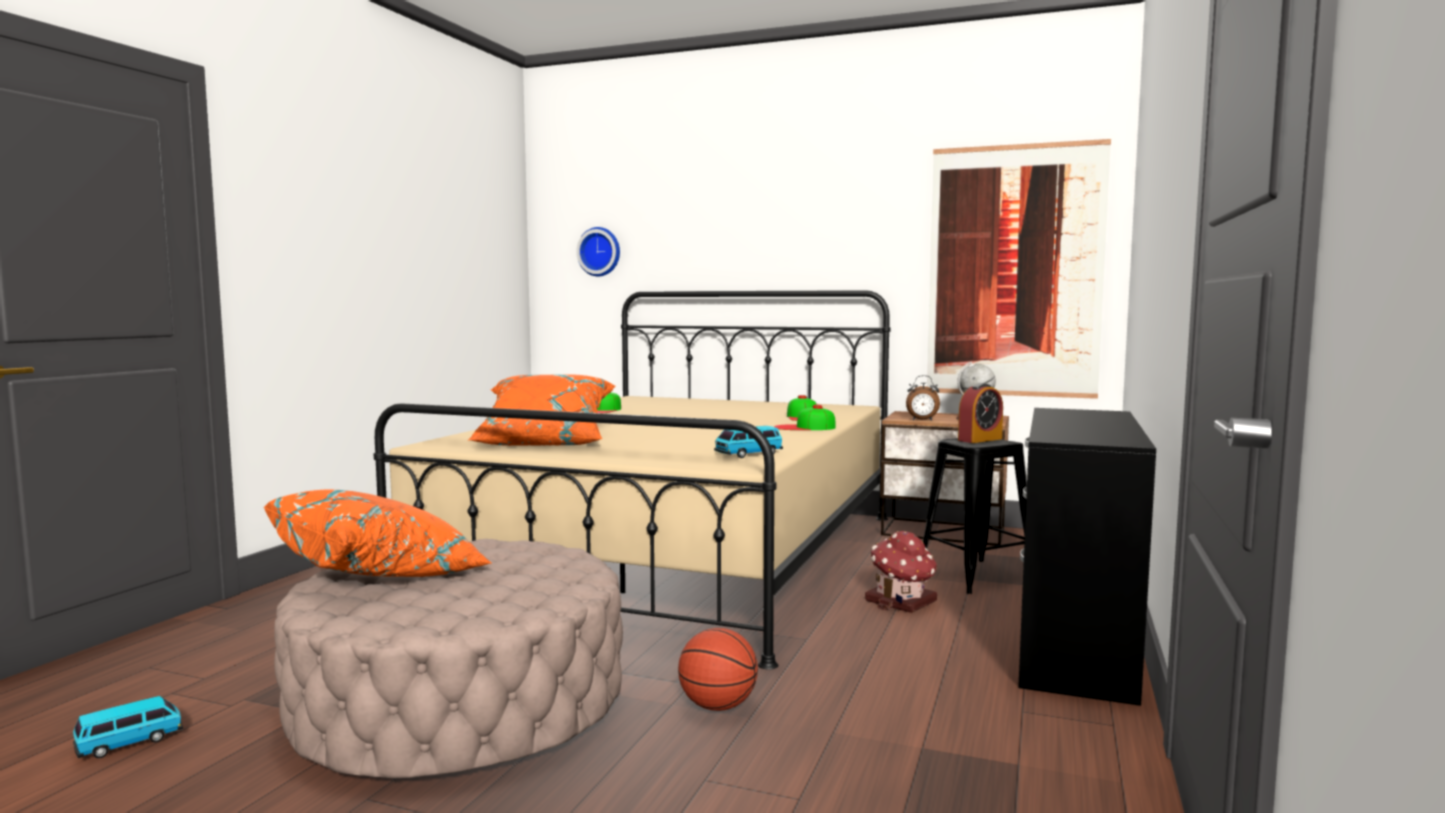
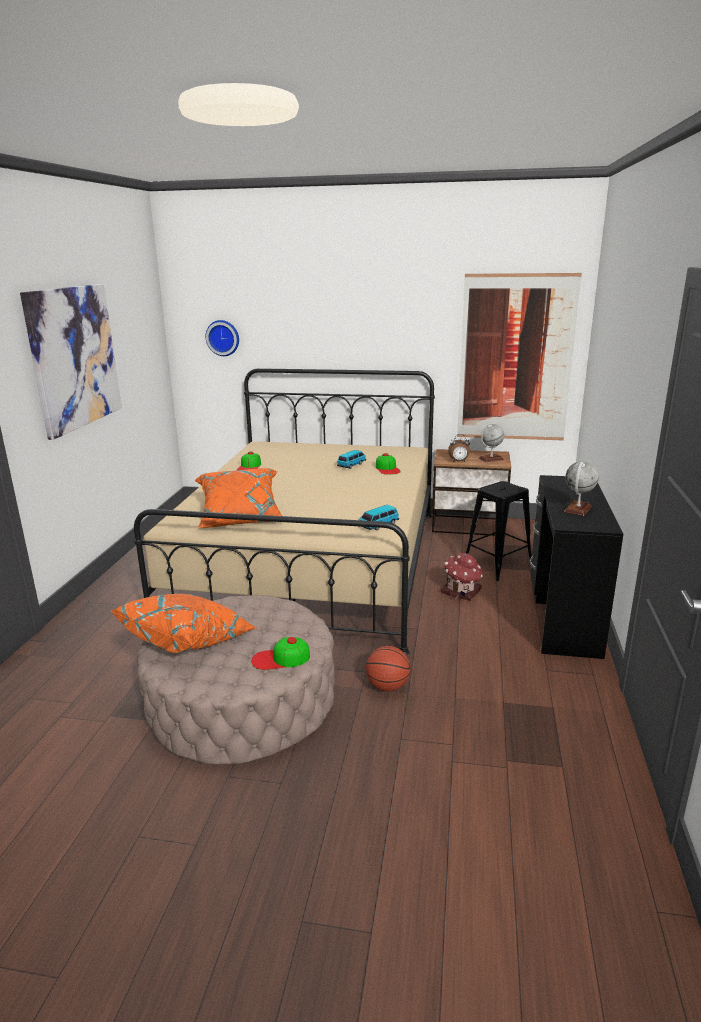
camera: 10 degrees left, 15 degrees up
toy car [73,696,183,758] -> toy car moved to [337,450,366,469]
cap [774,405,836,430] -> cap moved to [251,637,310,670]
alarm clock [958,383,1003,443] -> none
none -> picture [20,284,122,440]
none -> globe [564,461,599,516]

